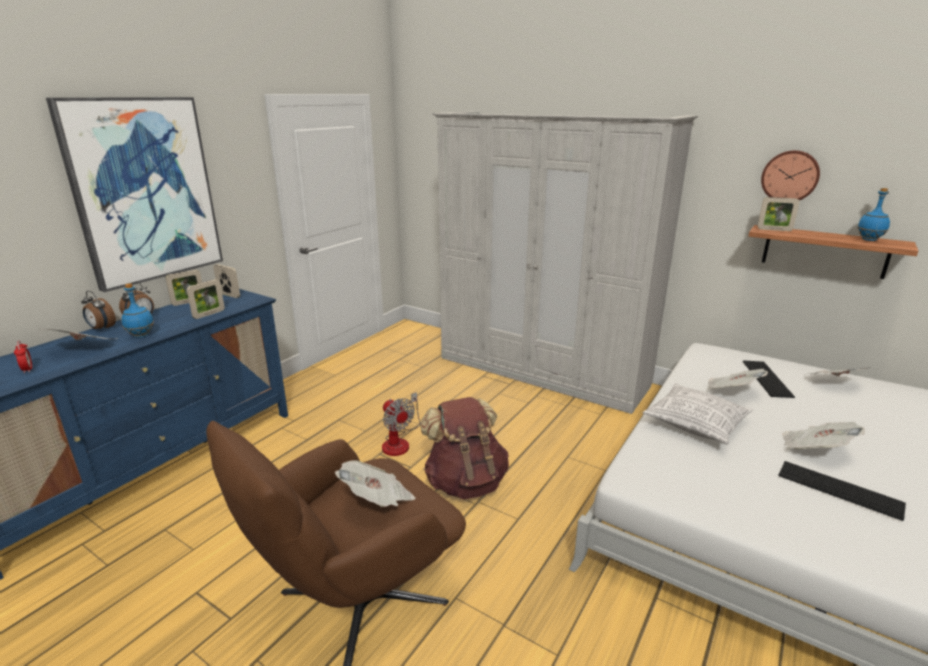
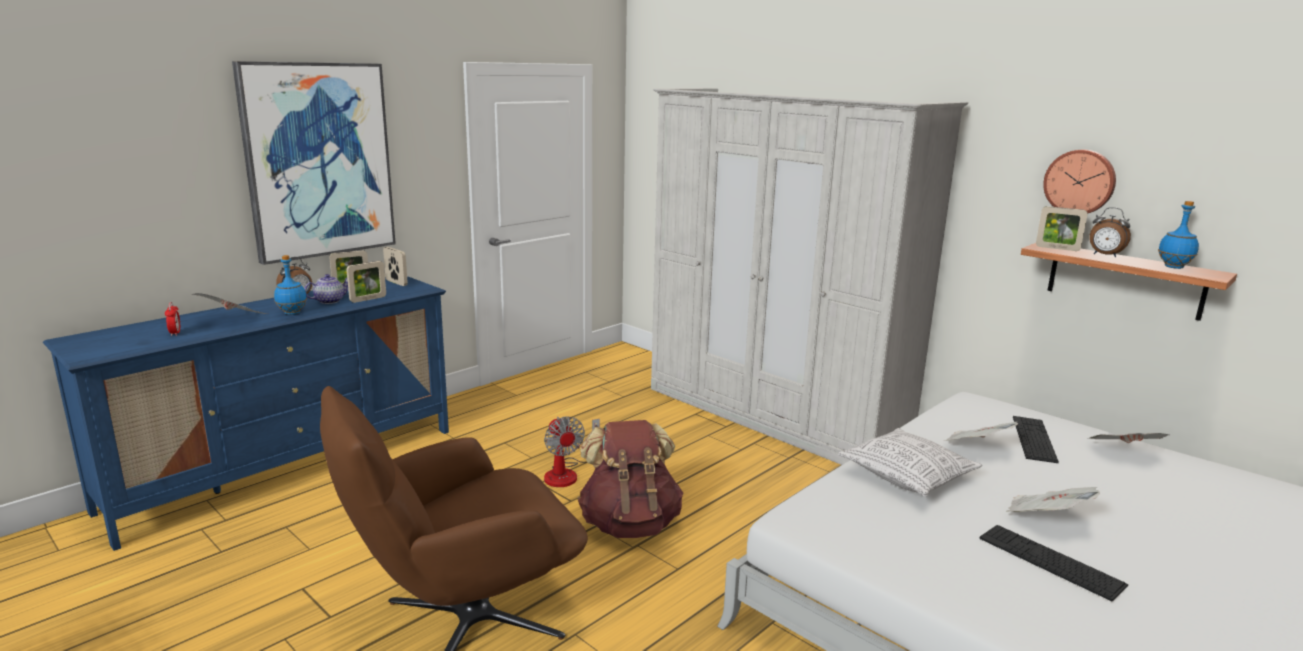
camera: 10 degrees right, 5 degrees down
alarm clock [81,291,116,331] -> alarm clock moved to [1089,207,1131,257]
newspaper [335,460,416,507] -> none
none -> teapot [304,274,348,304]

